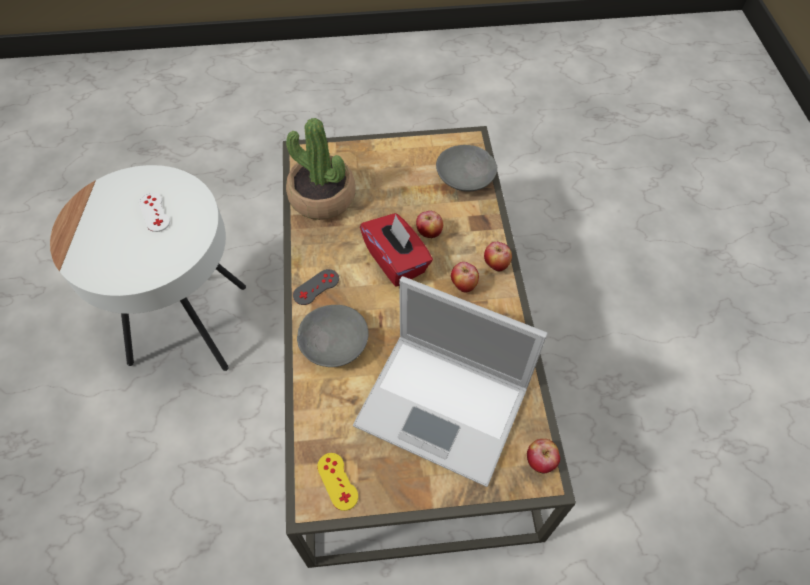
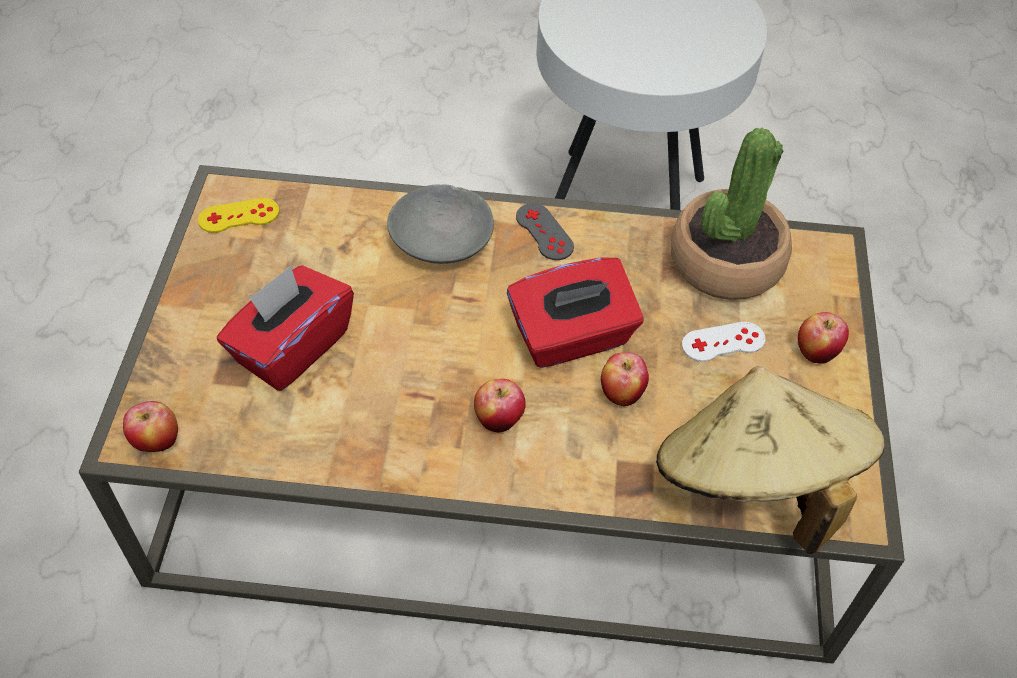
camera: 100 degrees right, 5 degrees down
white game controller [139,192,170,232] -> white game controller moved to [682,322,765,362]
laptop [353,276,548,487] -> red tissue box [217,265,354,391]
grey bowl [436,145,497,192] -> beige hat [656,366,885,554]
apple [484,242,512,271] -> apple moved to [798,312,849,364]

